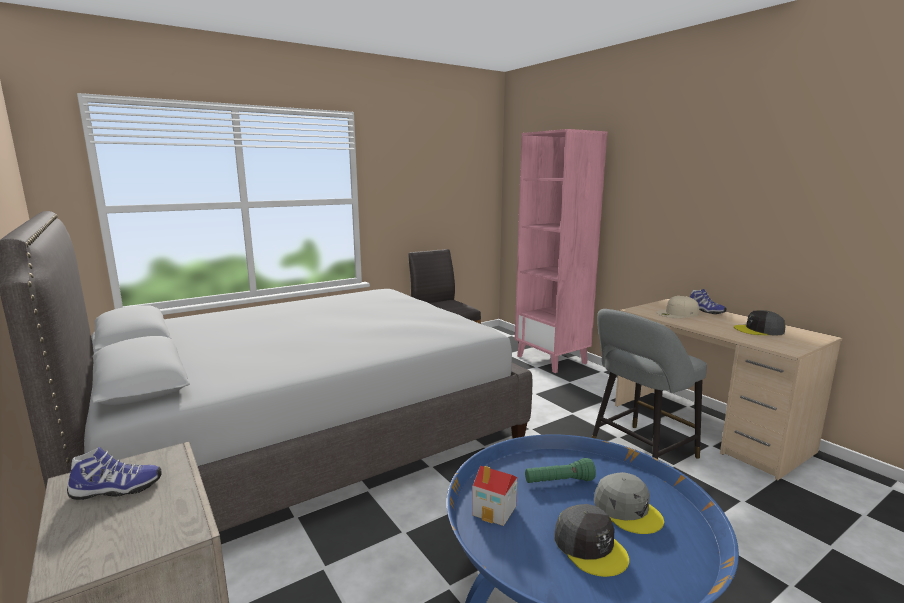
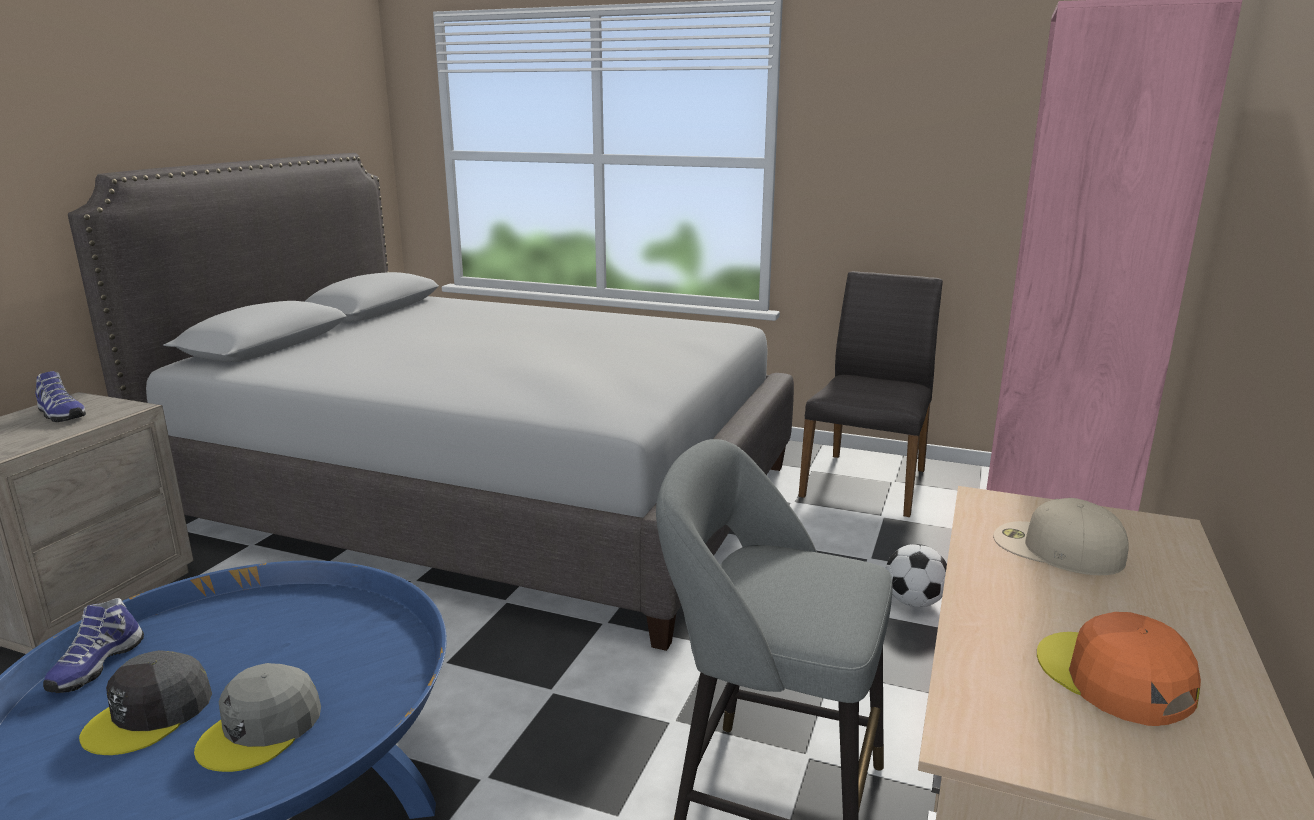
camera: 55 degrees right, 5 degrees up
toy house [472,466,517,526] -> none
green flashlight [525,458,596,483] -> none
shoe [690,289,727,314] -> shoe moved to [43,598,144,693]
grey cap [734,310,785,336] -> orange cap [1037,612,1201,726]
none -> football [885,544,947,607]

